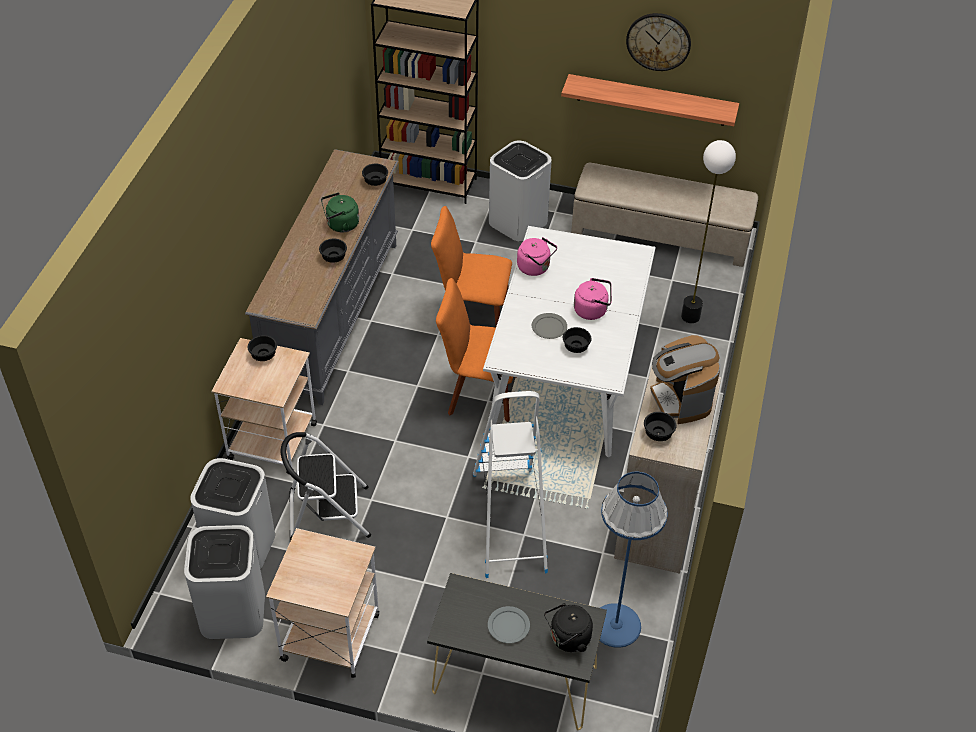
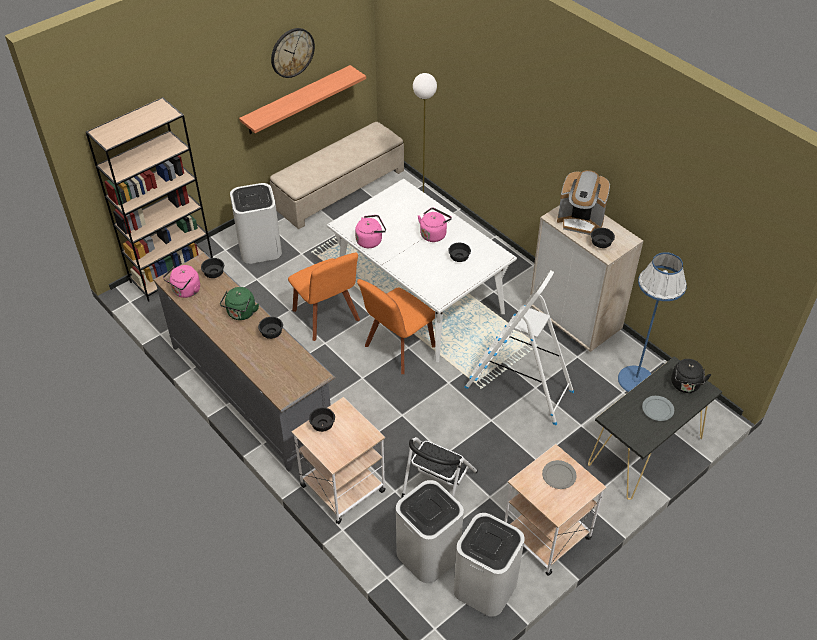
camera: 55 degrees left, 0 degrees up
orange chair [431,206,512,326] -> orange chair turned 75 degrees counterclockwise [288,253,360,341]
grey plate [532,313,567,339] -> grey plate moved to [542,460,577,489]
none -> pink kettle [163,265,200,298]

